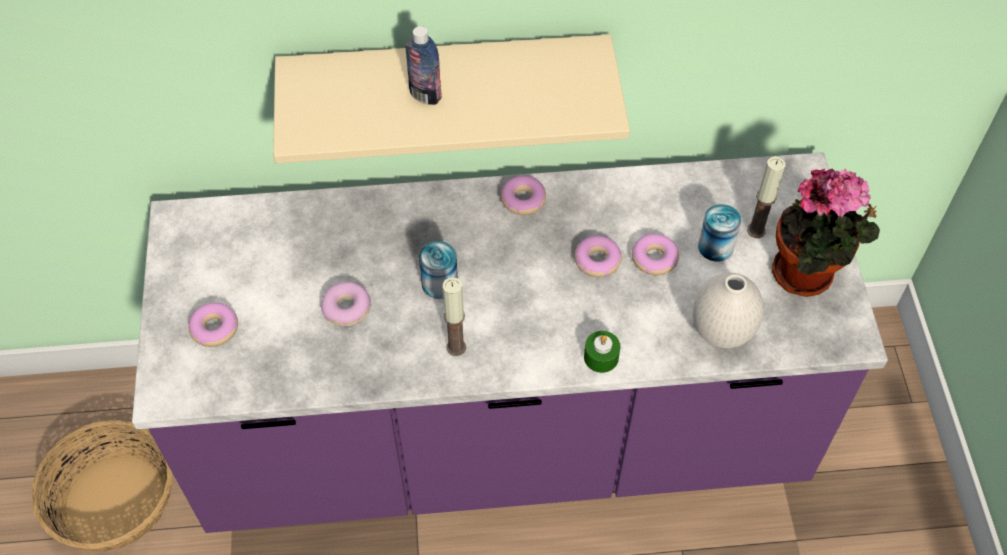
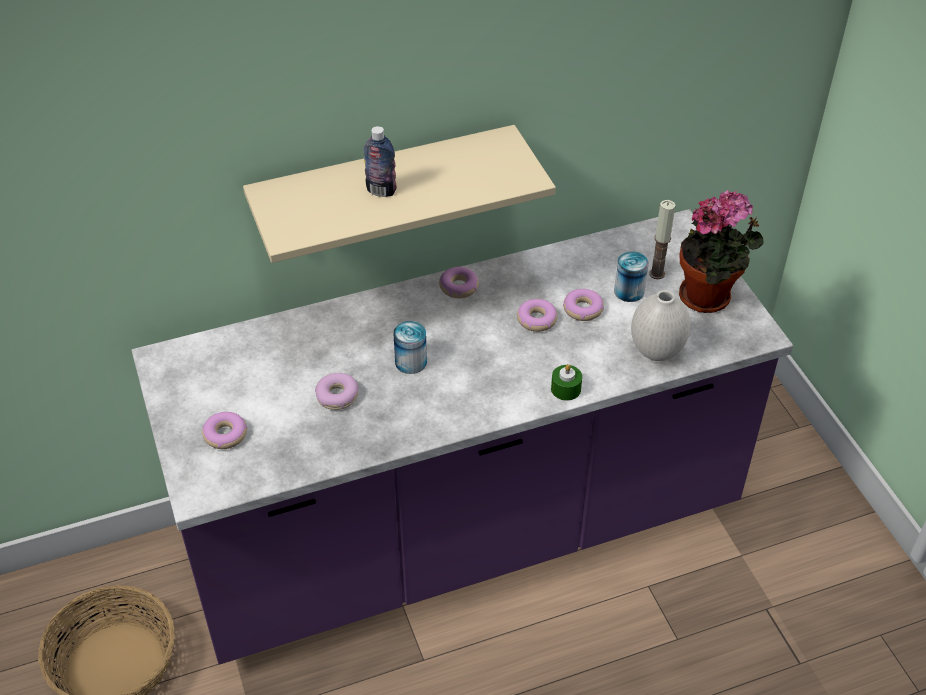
camera: 15 degrees left, 10 degrees down
candle [443,277,466,356] -> none

